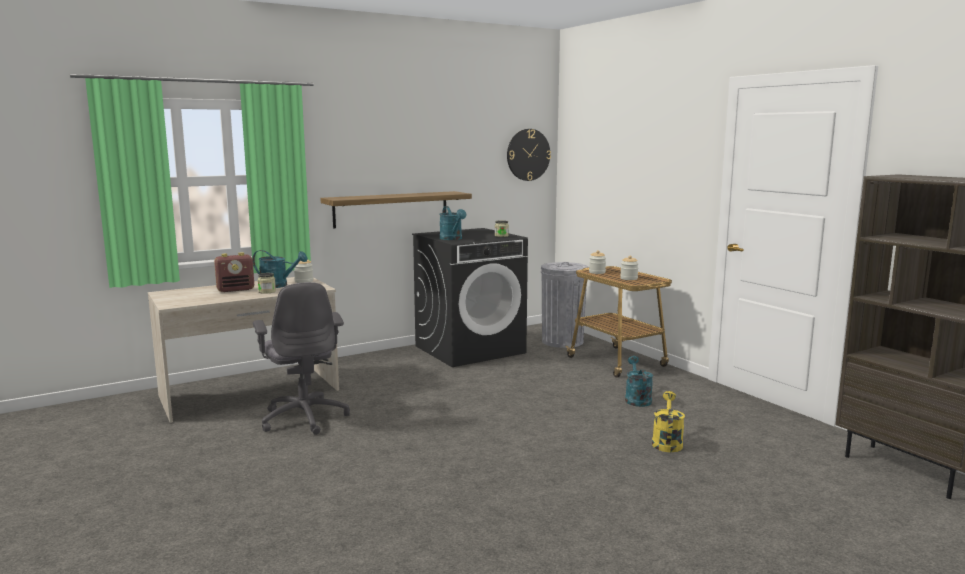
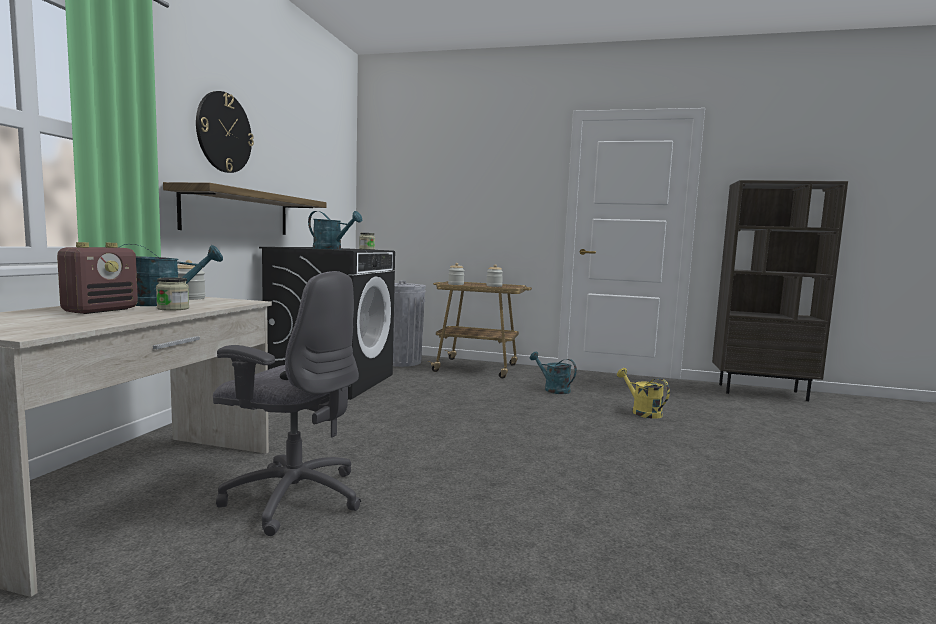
camera: 45 degrees left, 5 degrees down
wall clock [507,129,551,181] -> wall clock moved to [196,91,254,173]

